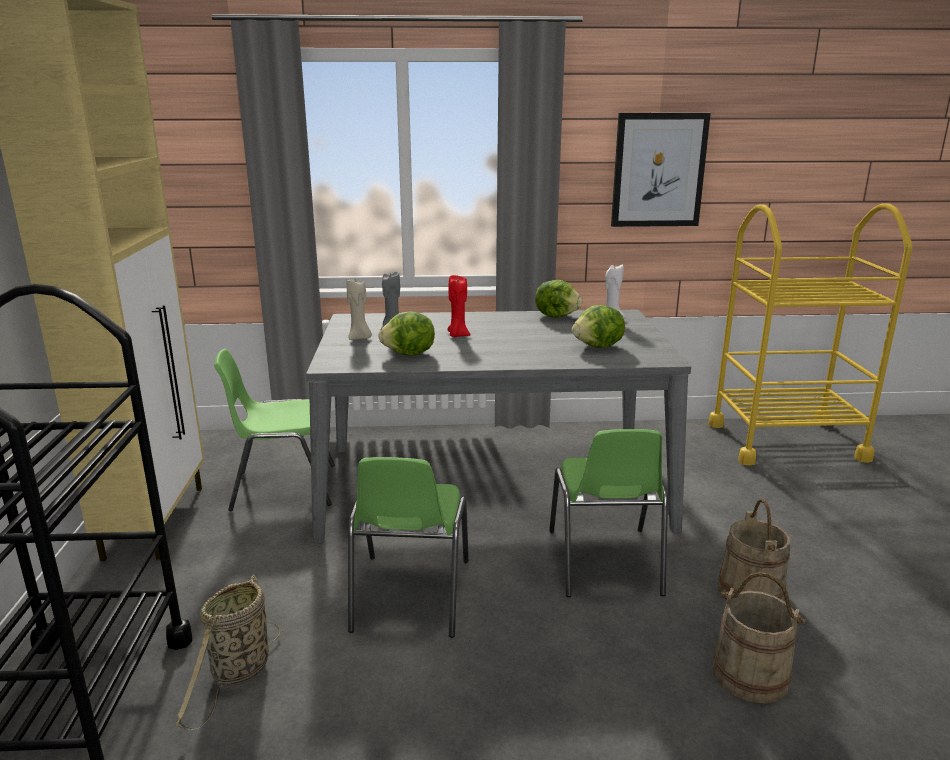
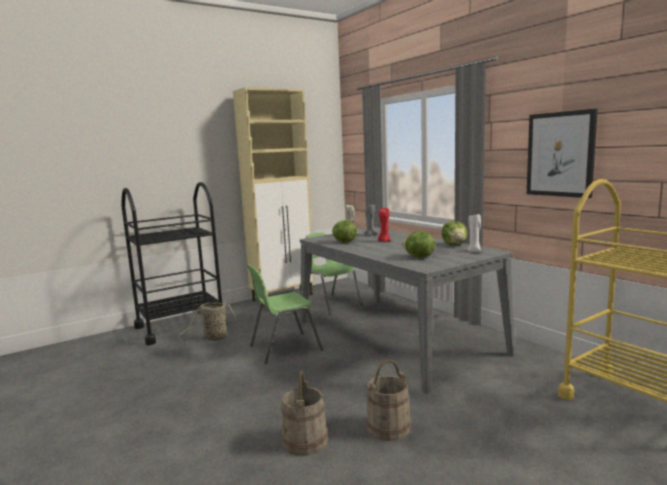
camera: 60 degrees right, 10 degrees down
green chair [549,429,668,597] -> none

